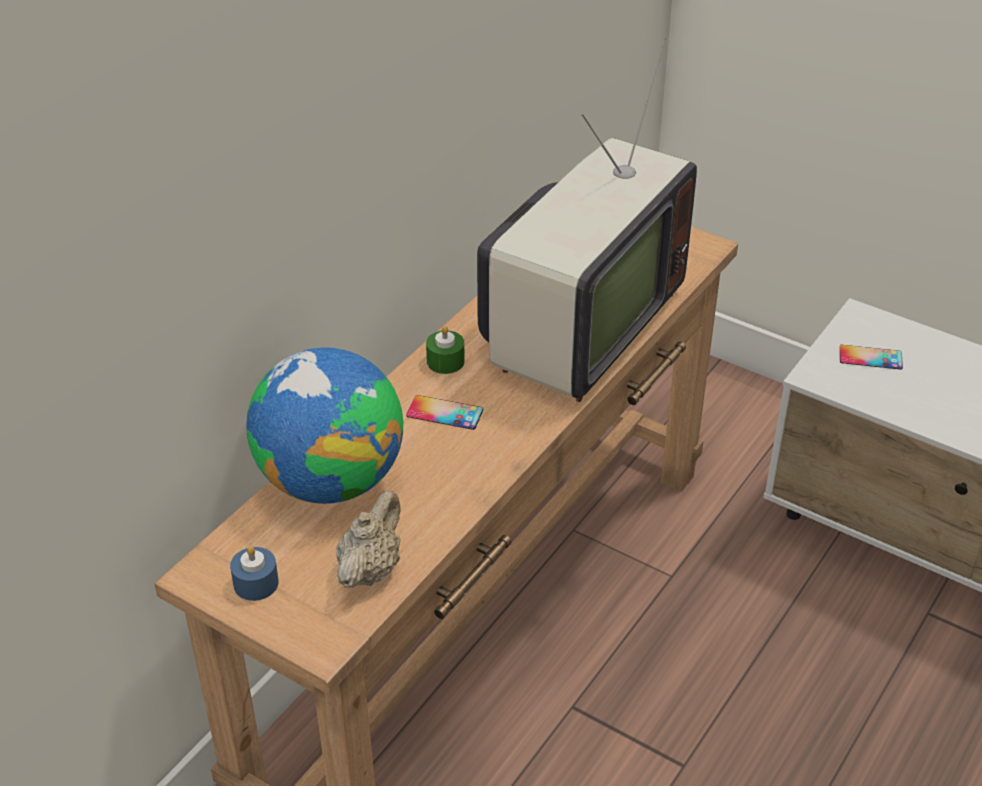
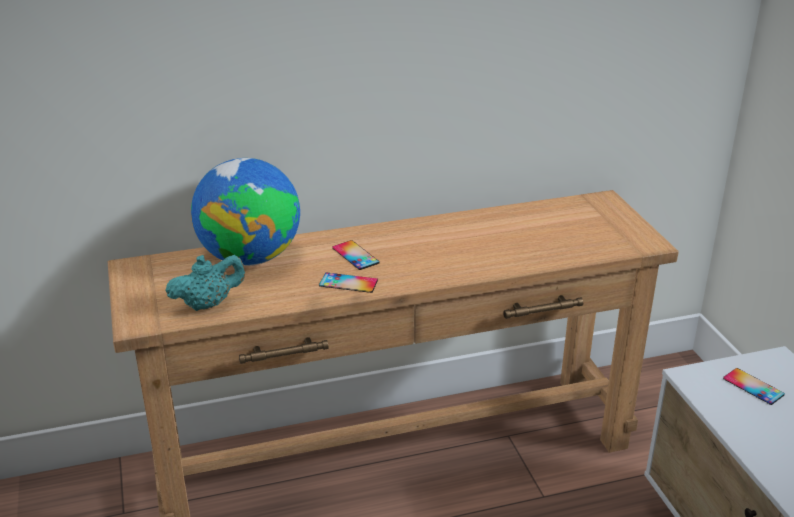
camera: 40 degrees right, 10 degrees down
blue candle [230,546,279,601] -> none
beige teapot [336,490,401,588] -> turquoise teapot [165,255,245,311]
green candle [426,326,465,374] -> none
television [477,37,697,402] -> none
none -> phone [319,272,378,293]

